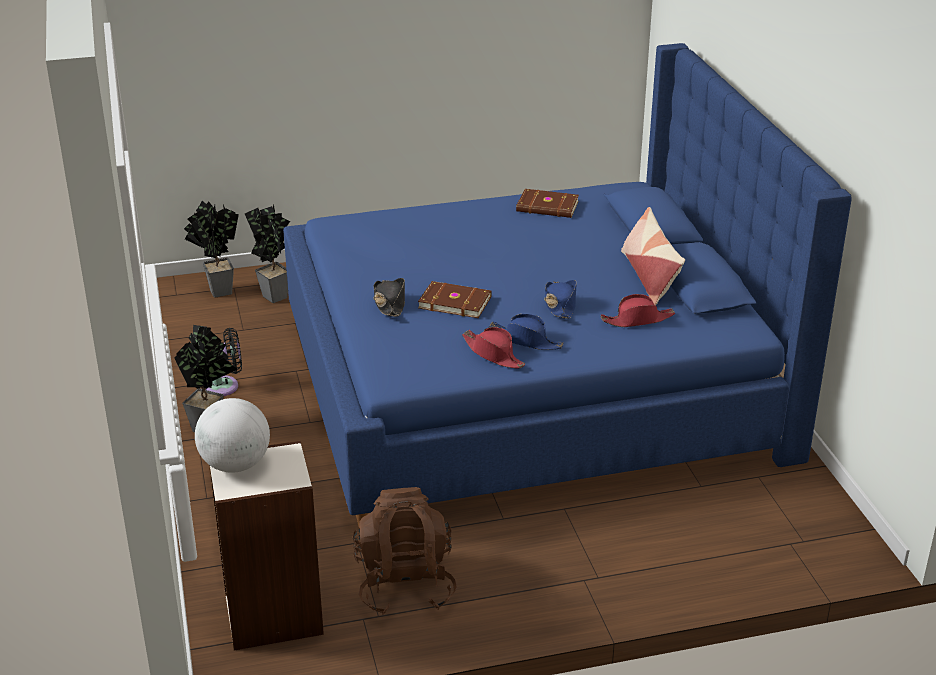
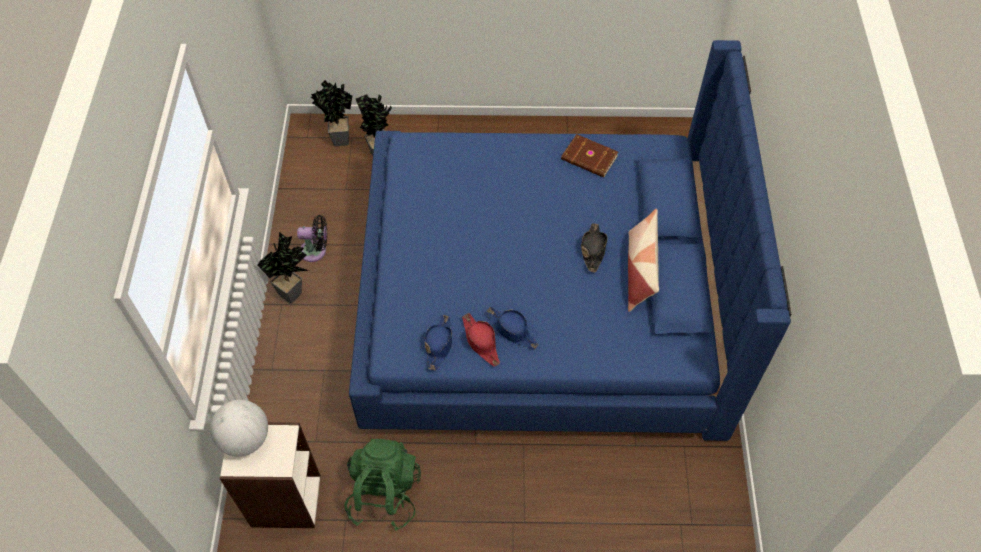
camera: 15 degrees right, 25 degrees up
brown backpack [353,487,457,615] -> green backpack [344,439,421,531]
black hat [374,278,405,317] -> black hat moved to [581,223,608,272]
brown book [418,281,492,318] -> none
blue hat [544,280,577,319] -> blue hat moved to [425,315,452,371]
red hat [601,294,675,327] -> none

